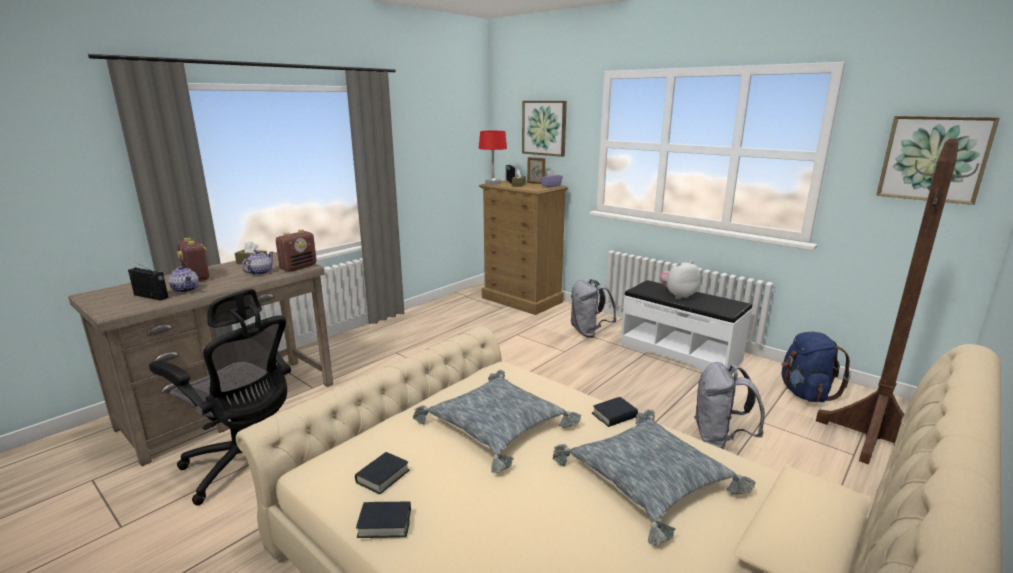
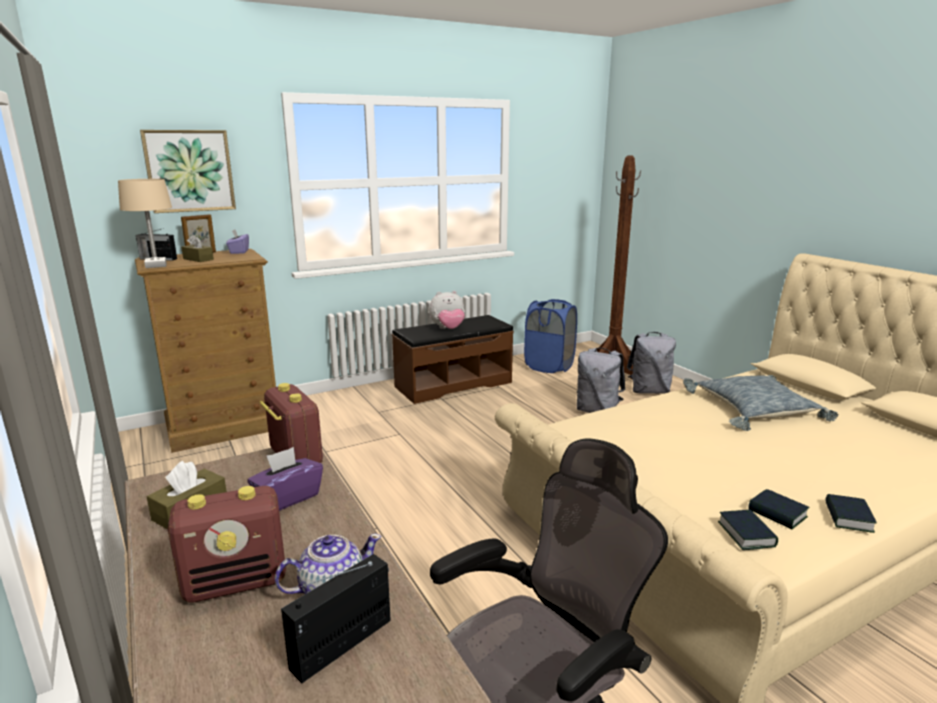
camera: 70 degrees left, 0 degrees up
teapot [242,251,274,275] -> purple tissue box [247,447,323,511]
pillow [413,370,581,474] -> none
red table lamp [479,131,507,185] -> beige table lamp [118,179,172,268]
grey backpack [571,279,617,338] -> grey backpack moved to [627,332,676,394]
book [592,397,638,427] -> book moved to [718,510,778,550]
white bench [621,280,752,372] -> brown bench [392,315,514,404]
plush toy [660,261,701,299] -> plush toy turned 105 degrees counterclockwise [429,290,465,329]
blue backpack [781,332,851,402] -> blue laundry basket [524,299,577,373]
picture [876,116,1000,205] -> none

